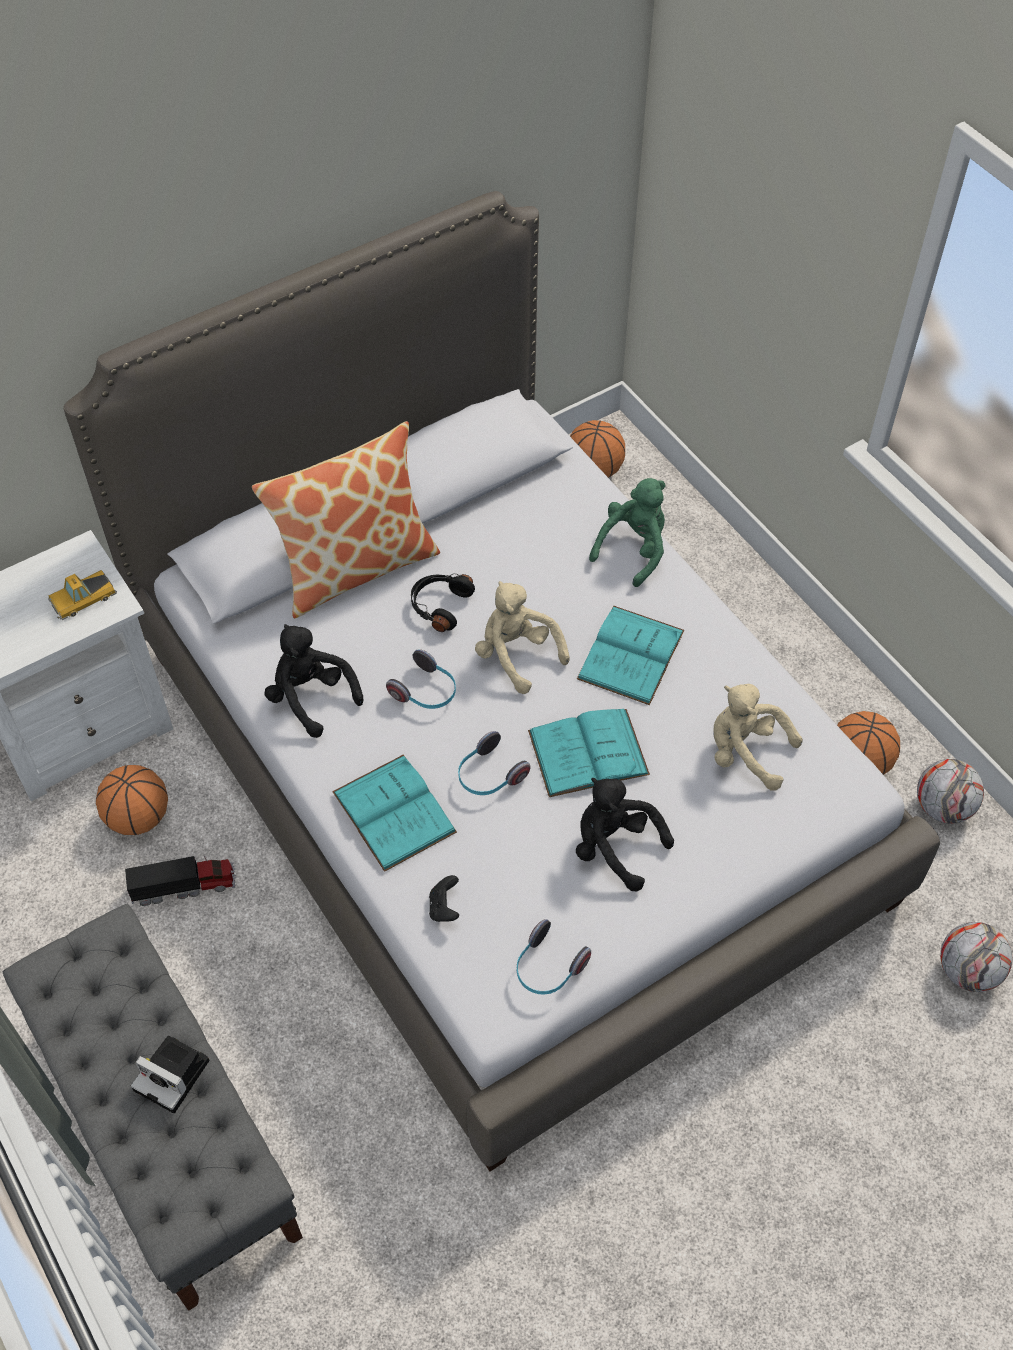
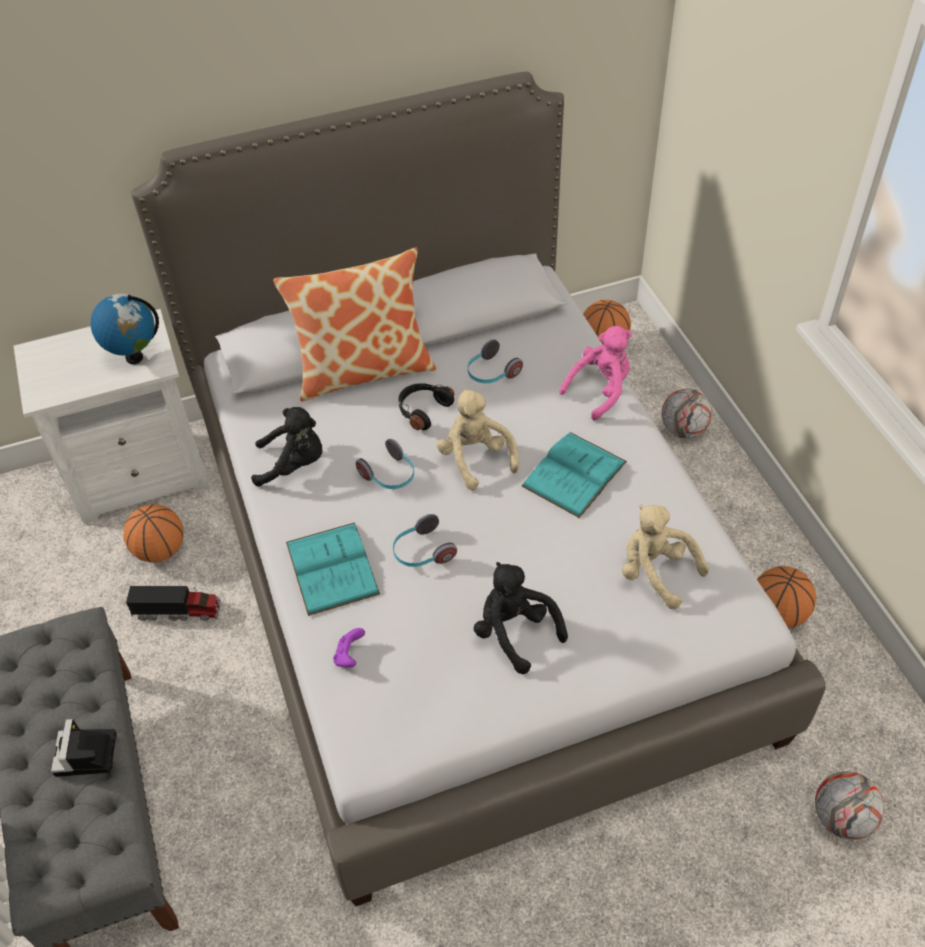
camera: 15 degrees right, 5 degrees down
toy car [48,570,117,620] -> globe [91,294,159,364]
camera [131,1036,210,1113] -> camera turned 45 degrees clockwise [51,719,117,777]
black plush toy [264,624,364,738] -> black plush toy turned 120 degrees clockwise [251,407,323,487]
black game controller [429,875,459,922] -> purple game controller [333,628,365,668]
headphones [517,919,591,995] -> headphones moved to [468,339,523,383]
turquoise book [528,709,650,797] -> none
green plush toy [589,478,666,587] -> pink plush toy [559,326,632,421]
football [917,759,984,824] -> football moved to [661,389,712,438]

